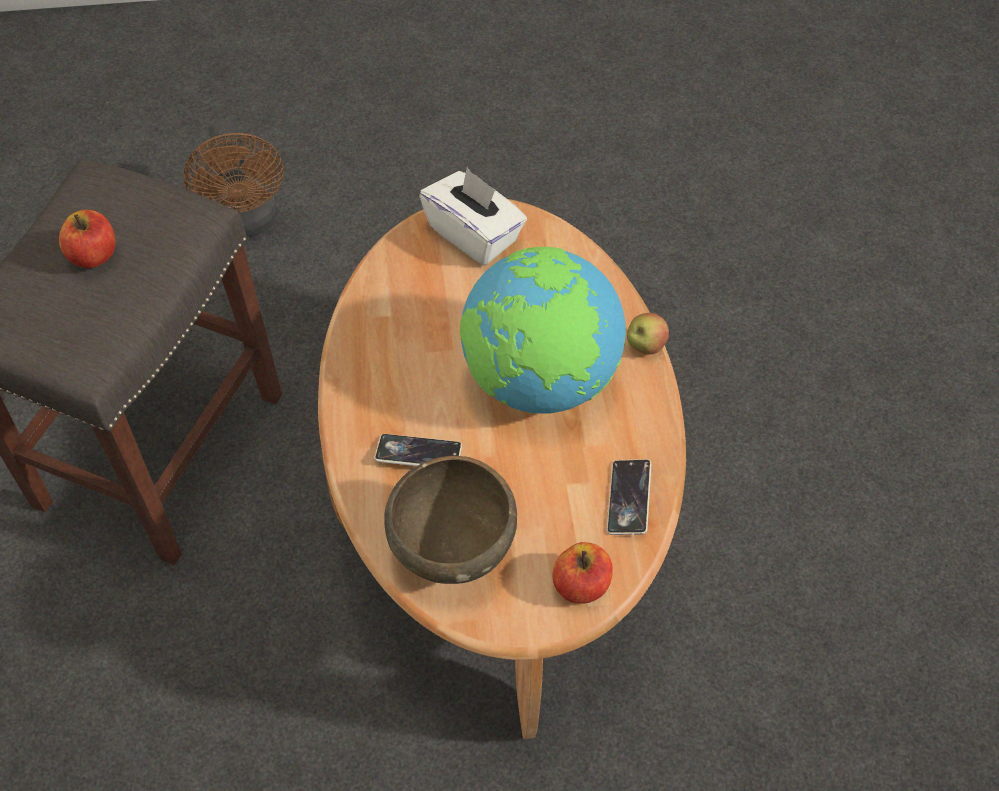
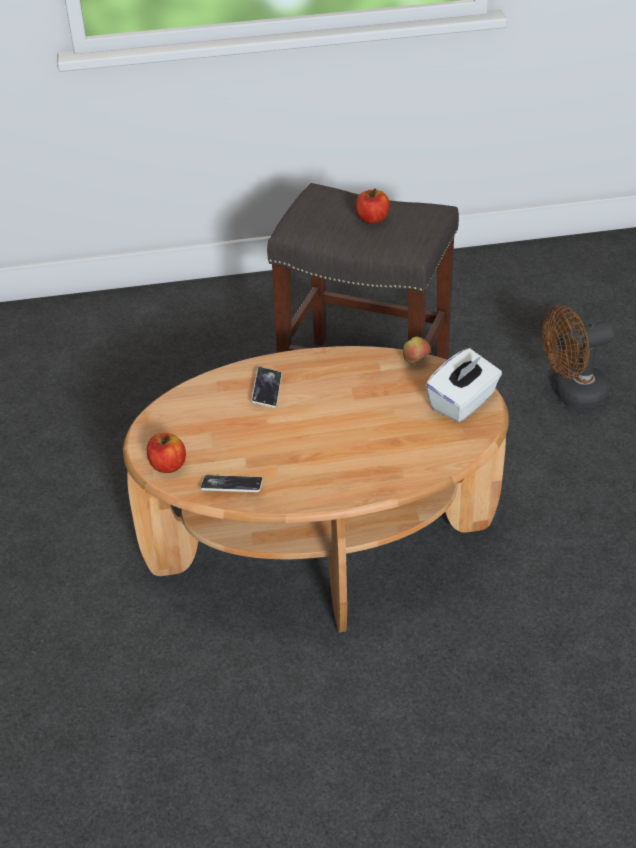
camera: 90 degrees right, 15 degrees down
brown bowl [384,456,517,584] -> none
globe [460,247,626,414] -> none
apple [627,313,669,354] -> apple moved to [403,336,431,364]

